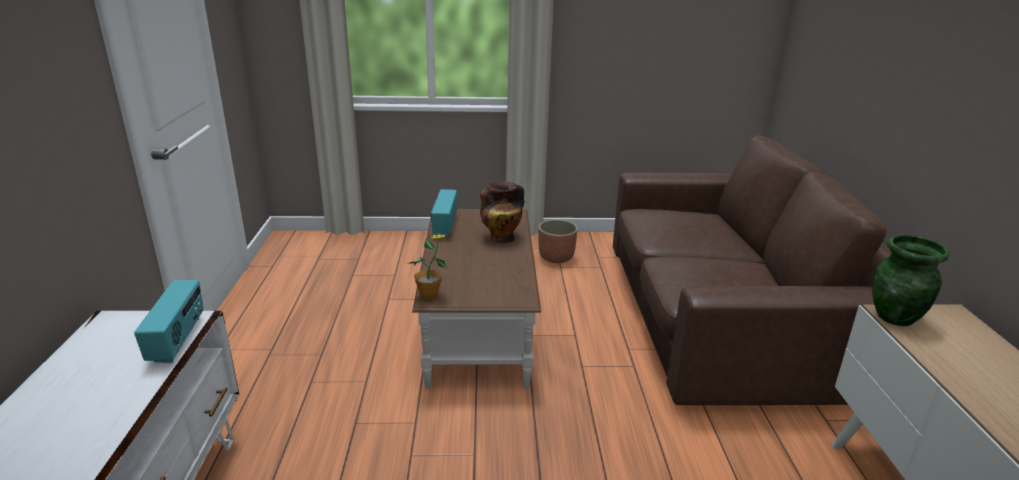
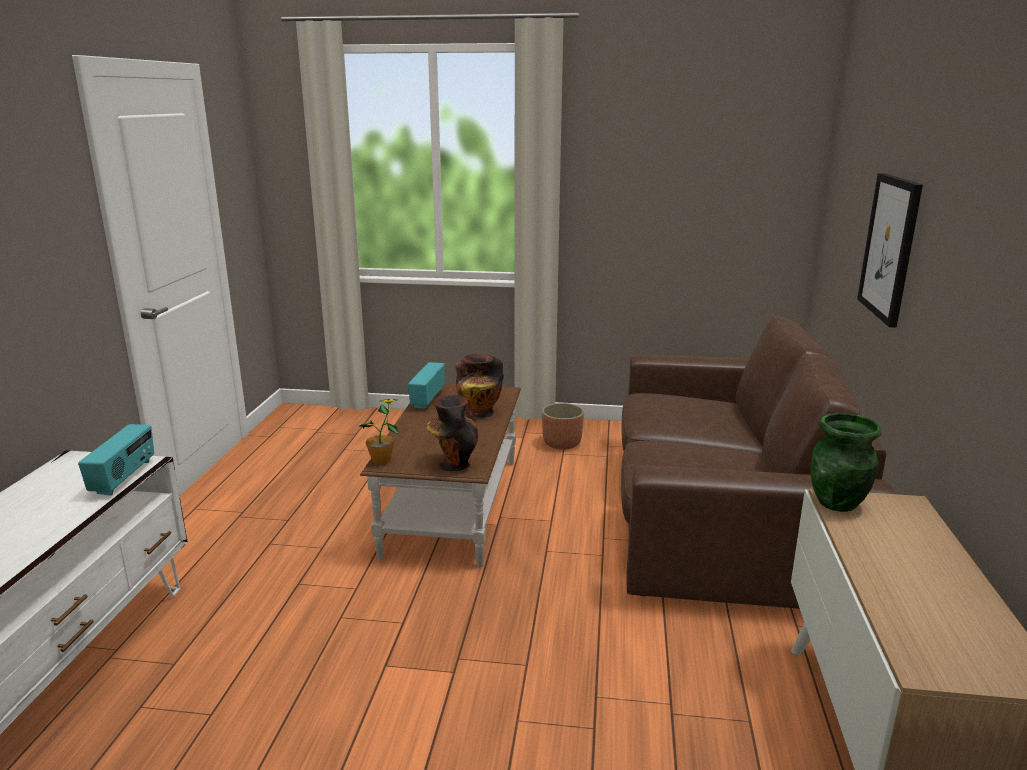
camera: 10 degrees right, 5 degrees down
none -> vase [427,395,478,471]
none -> picture [857,173,923,328]

